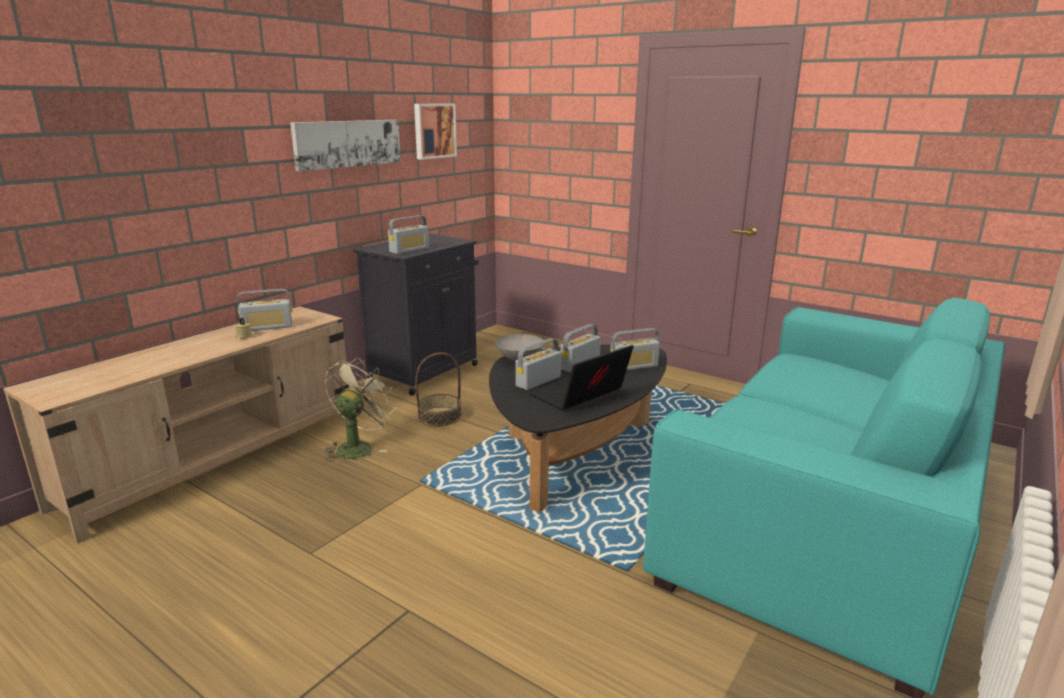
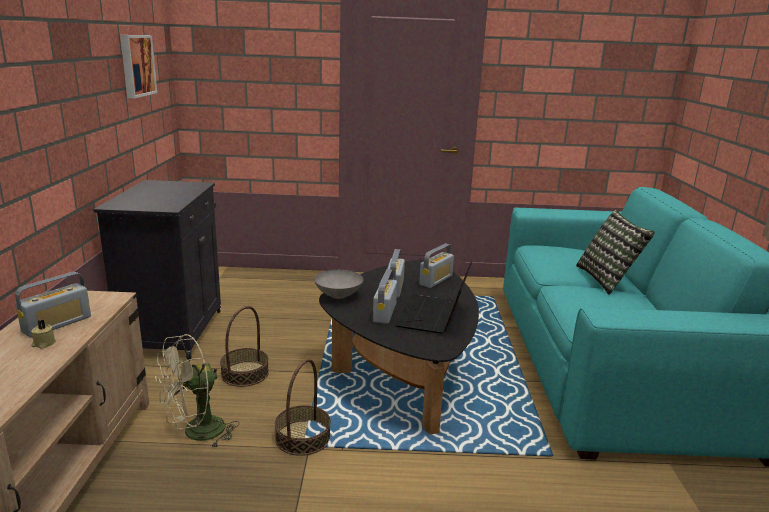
camera: 35 degrees left, 0 degrees up
picture [290,120,401,172] -> none
beige fan [325,358,397,461] -> beige fan turned 120 degrees counterclockwise [155,334,239,449]
radio [388,215,429,254] -> none
none -> basket [275,359,331,456]
none -> pillow [576,210,655,295]

